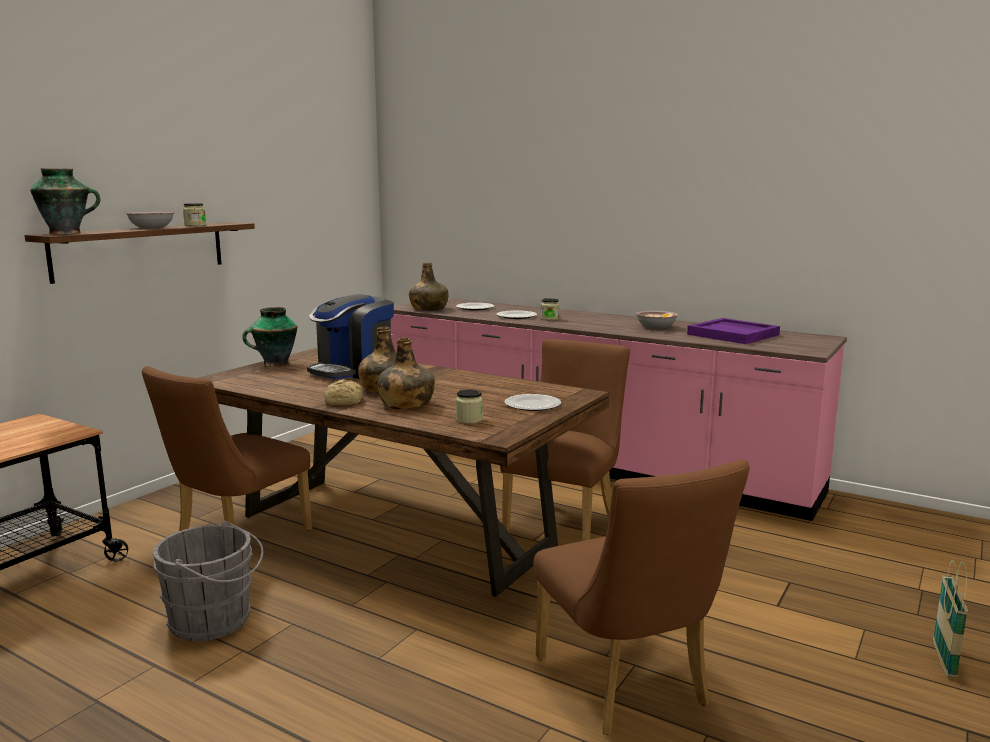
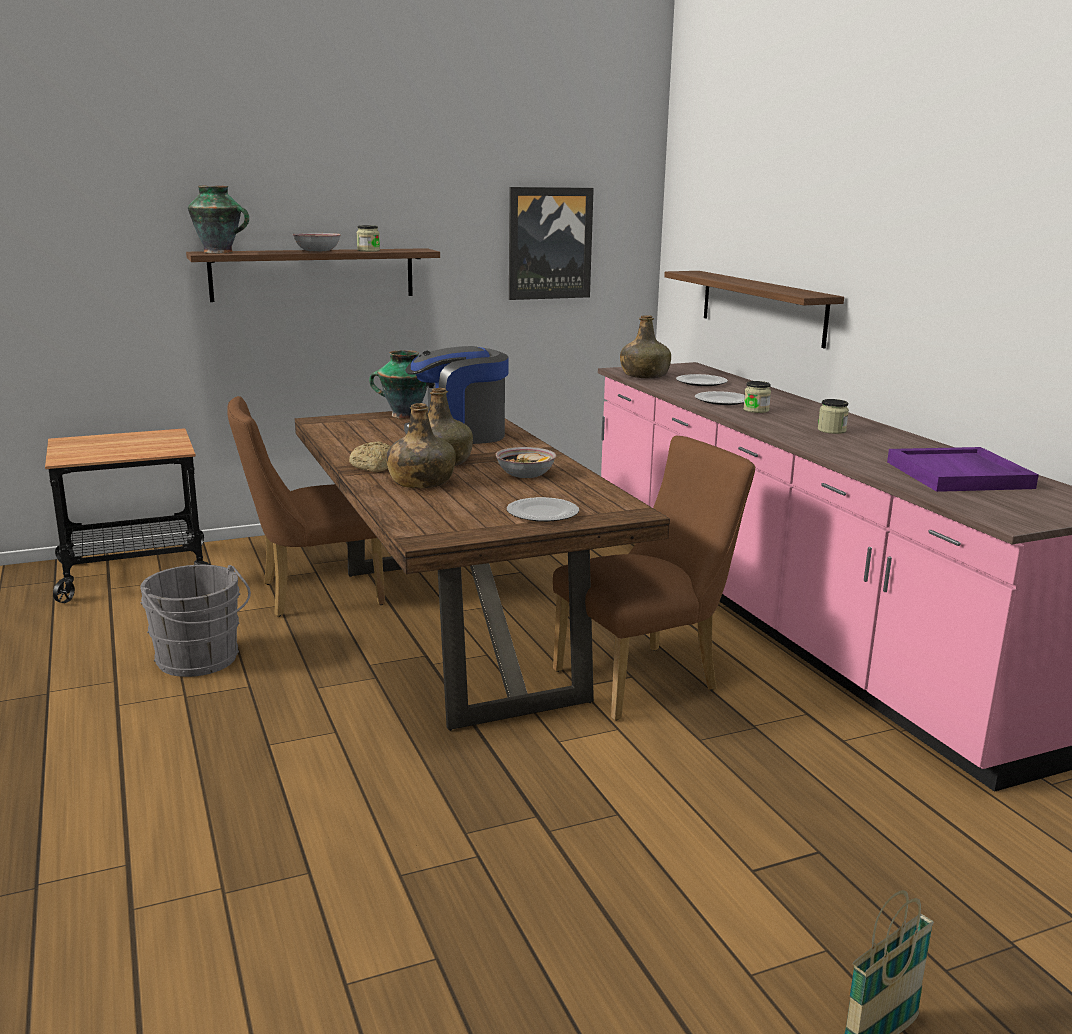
camera: 35 degrees right, 5 degrees up
jar [456,389,483,424] -> jar moved to [818,399,849,434]
brown chair [533,459,750,735] -> none
bowl [636,311,678,329] -> bowl moved to [496,447,556,478]
none -> picture [509,187,594,300]
none -> shelf [664,271,844,349]

